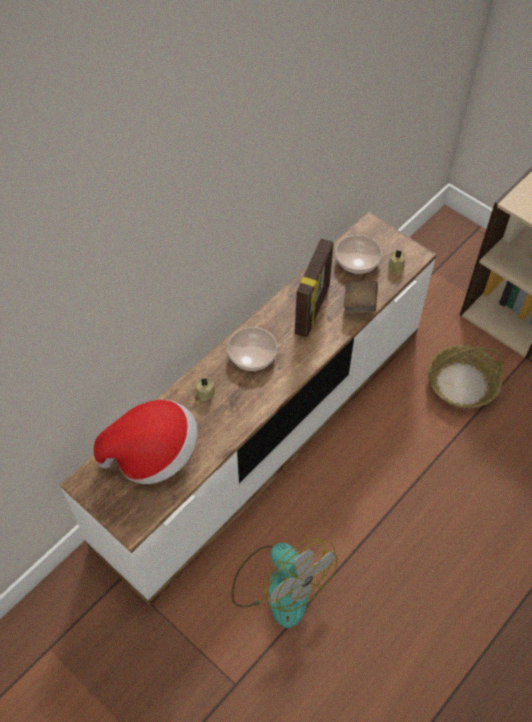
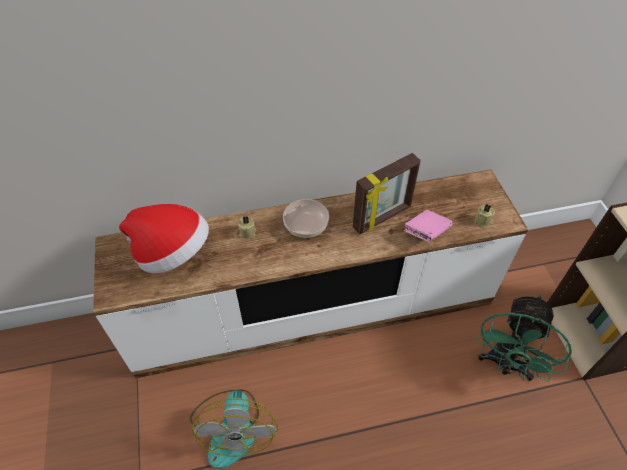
camera: 35 degrees right, 5 degrees down
bowl [336,235,382,274] -> none
brown book [343,281,378,313] -> pink book [404,210,452,242]
basket [428,345,504,408] -> green fan [477,295,572,382]

